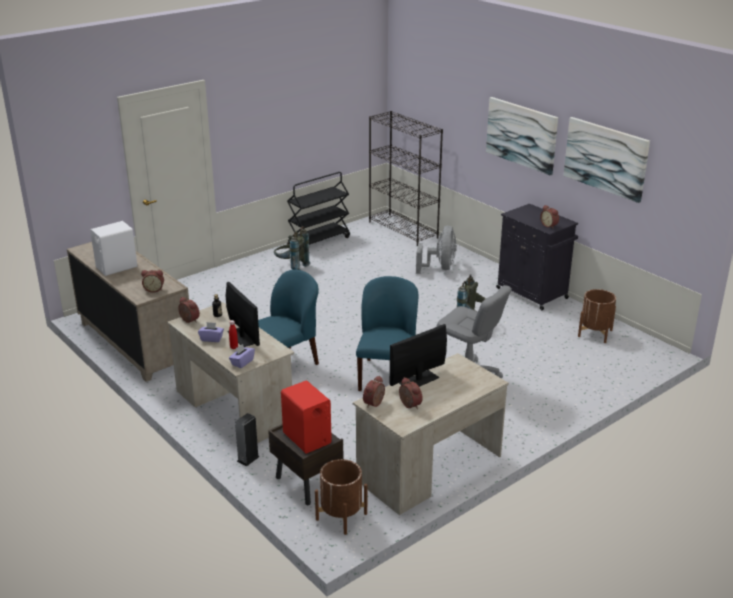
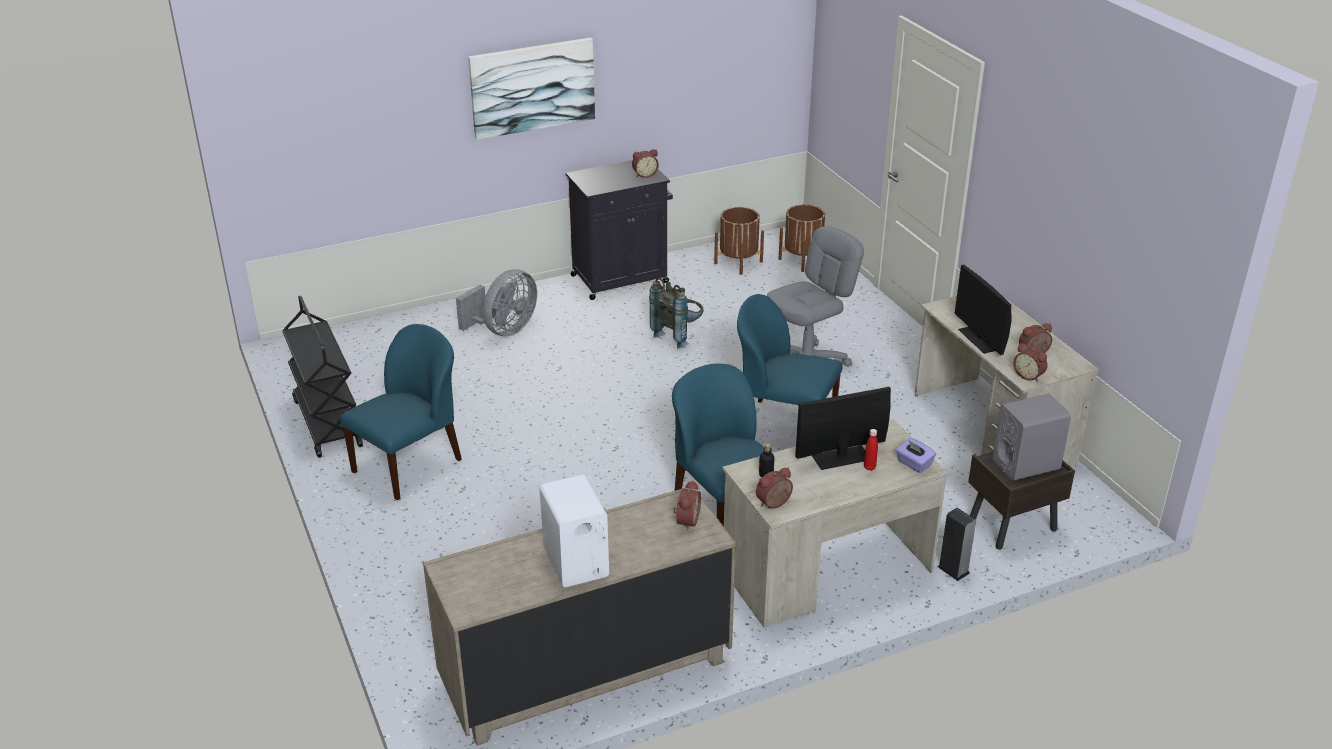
camera: 75 degrees left, 5 degrees up
purple tissue box [198,322,224,342] -> none
grey backpack [274,227,310,270] -> blue chair [340,324,462,500]
red speaker [281,381,332,454] -> grey speaker [992,394,1071,481]
brown planter [315,459,367,535] -> brown planter moved to [779,204,825,272]
black bookcase [369,111,443,246] -> none
grey fan [416,226,457,274] -> grey fan turned 105 degrees clockwise [456,269,537,336]
picture [563,117,650,203] -> none

